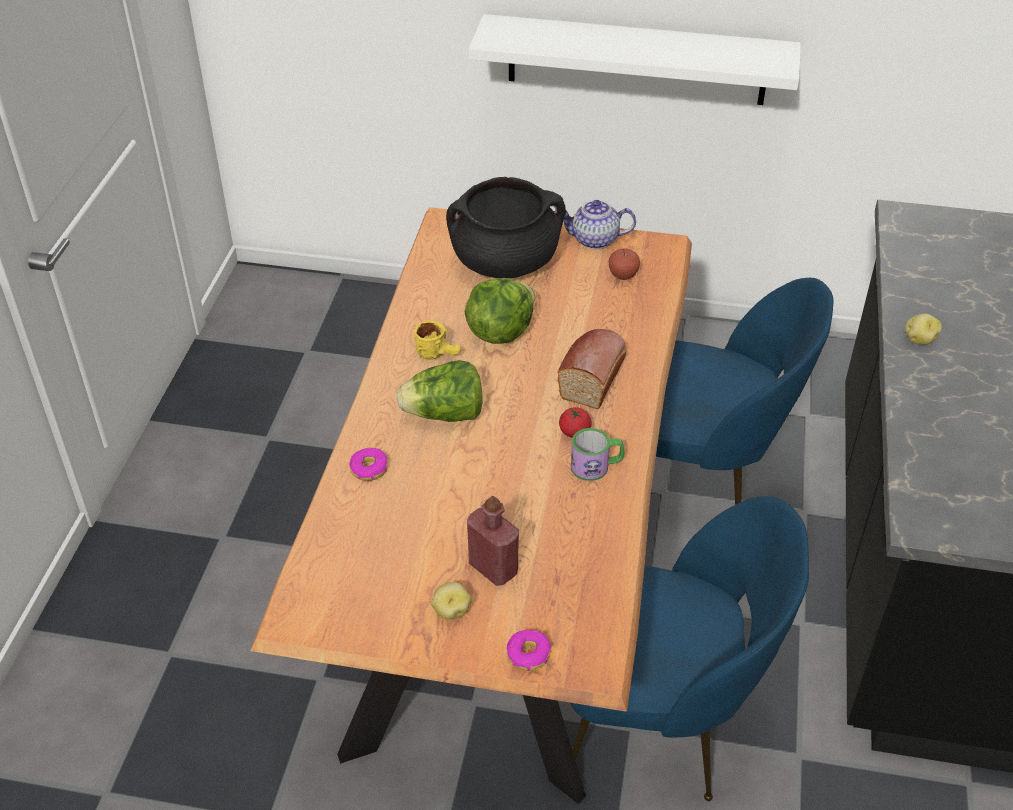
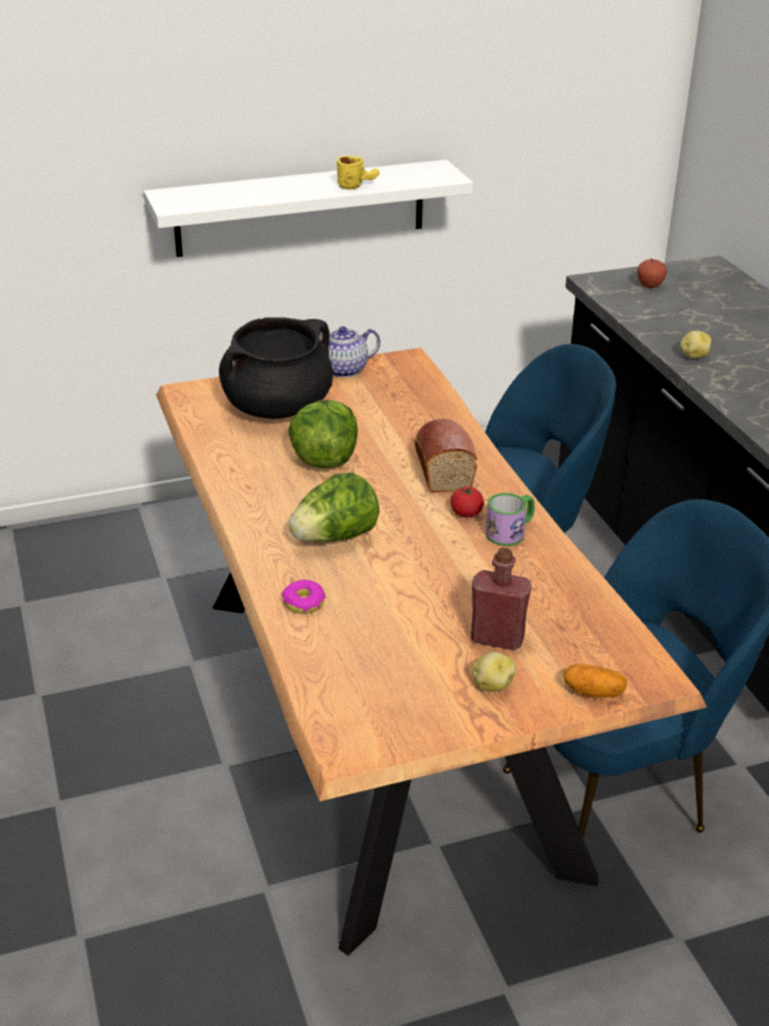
camera: 30 degrees left, 10 degrees down
yellow mug [414,321,461,360] -> yellow mug moved to [337,156,379,189]
donut [507,630,551,671] -> potato [564,664,627,698]
apple [609,248,640,280] -> apple moved to [637,258,667,288]

